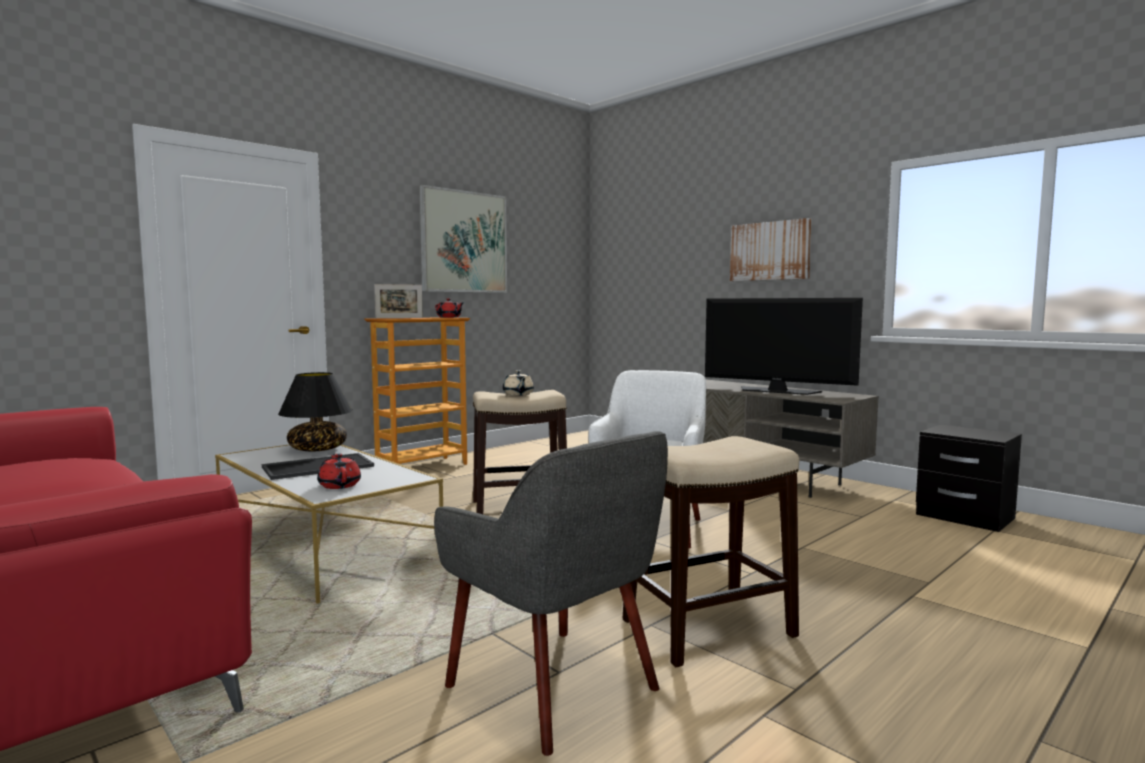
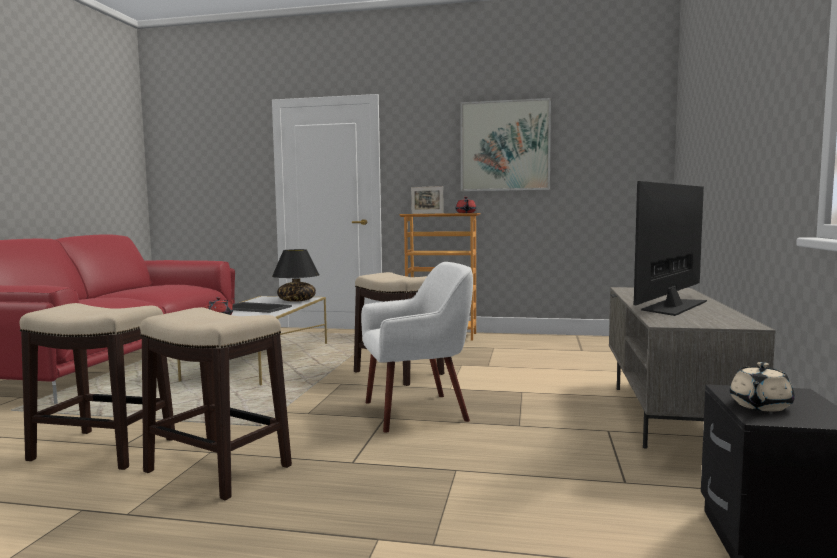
camera: 55 degrees right, 0 degrees up
grey armchair [434,431,668,756] -> stool [19,303,175,470]
beige teapot [503,370,534,396] -> beige teapot moved to [730,362,795,412]
television [705,298,863,395] -> television turned 45 degrees clockwise [634,181,707,316]
picture [730,218,812,281] -> none

